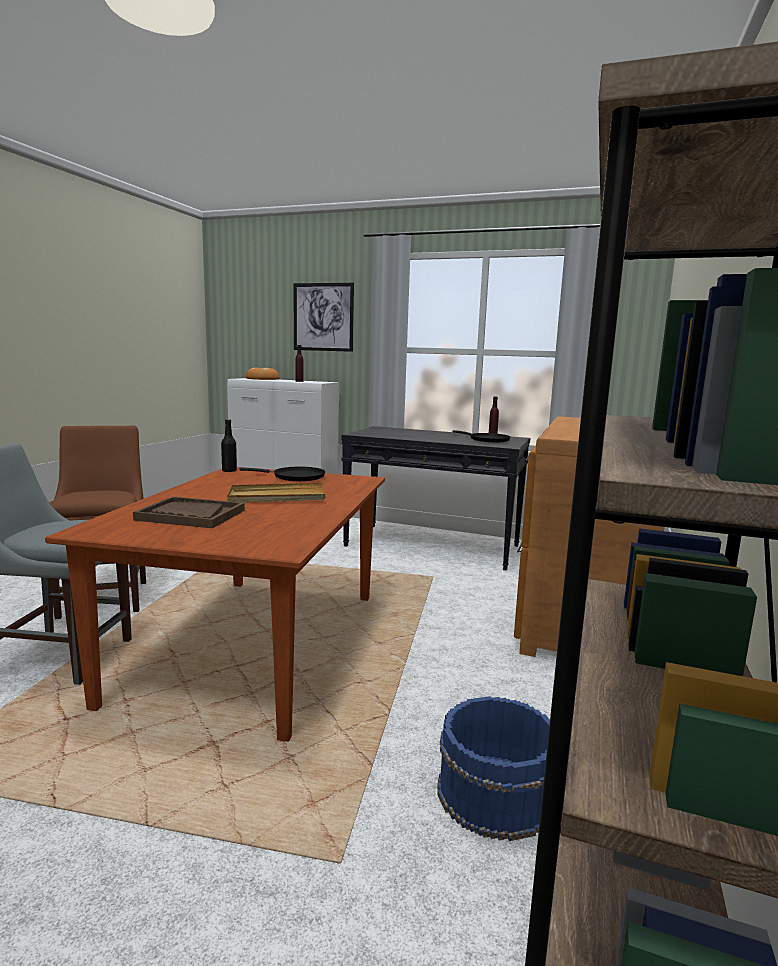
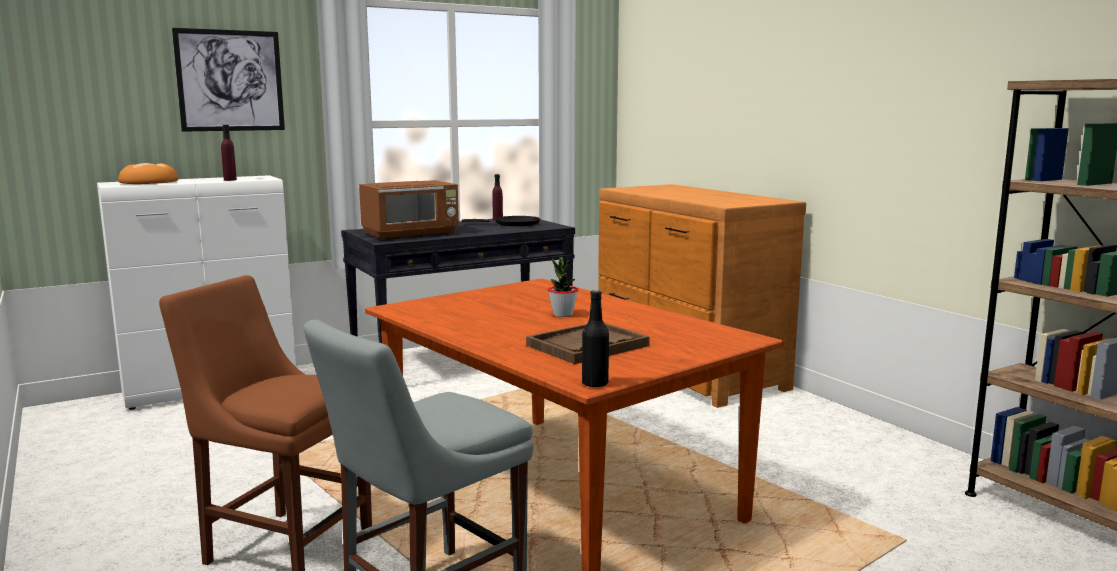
camera: 50 degrees left, 0 degrees up
black bottle [221,419,237,472] -> black bottle moved to [582,290,609,387]
beige tray [227,482,325,503] -> potted plant [548,257,578,317]
black frying pan [240,467,325,481] -> none
blue bucket [437,696,550,841] -> none
none -> brown microwave [359,180,459,240]

